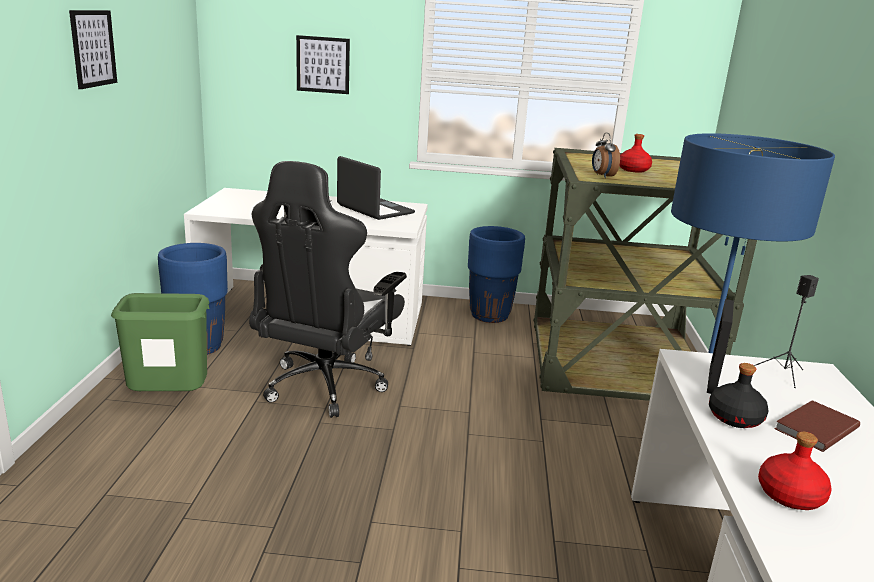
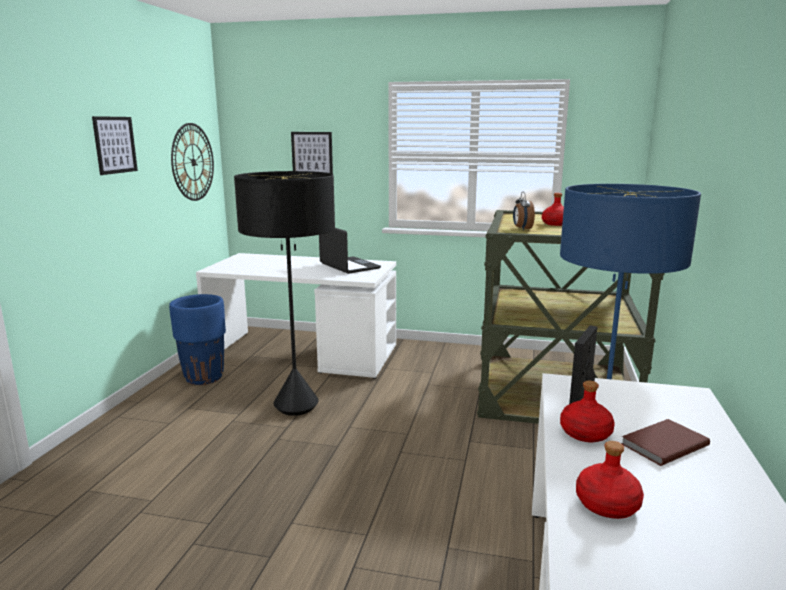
camera: 10 degrees right, 5 degrees down
green trash can [111,293,210,391] -> none
black office chair [249,161,407,418] -> black floor lamp [234,171,335,416]
blue planter [468,226,525,323] -> none
black bottle [709,363,769,428] -> red bottle [560,381,615,442]
black speaker [754,275,819,388] -> none
none -> wall clock [171,123,214,201]

